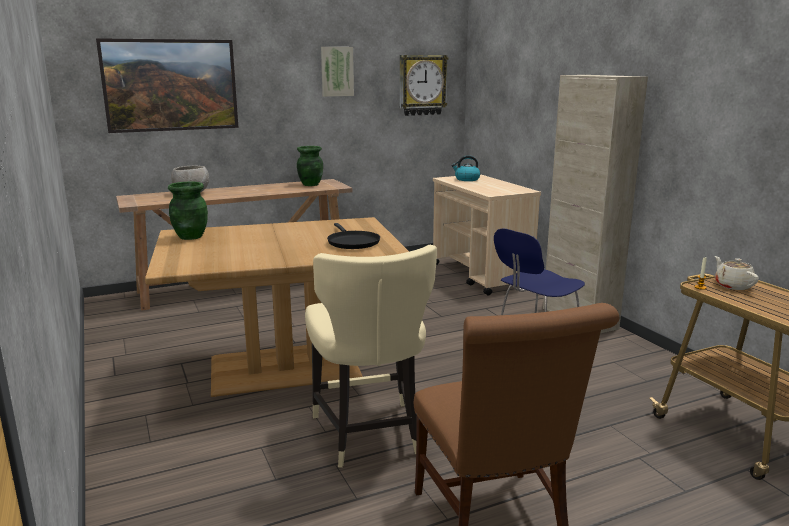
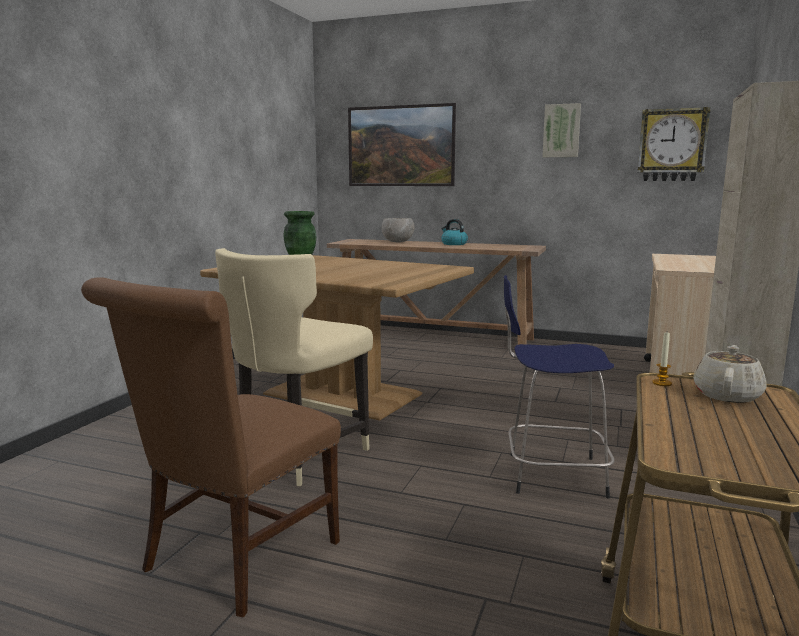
camera: 45 degrees right, 5 degrees down
green vase [297,146,323,186] -> none
black frying pan [327,223,380,249] -> none
kettle [452,155,480,181] -> kettle moved to [441,219,468,245]

